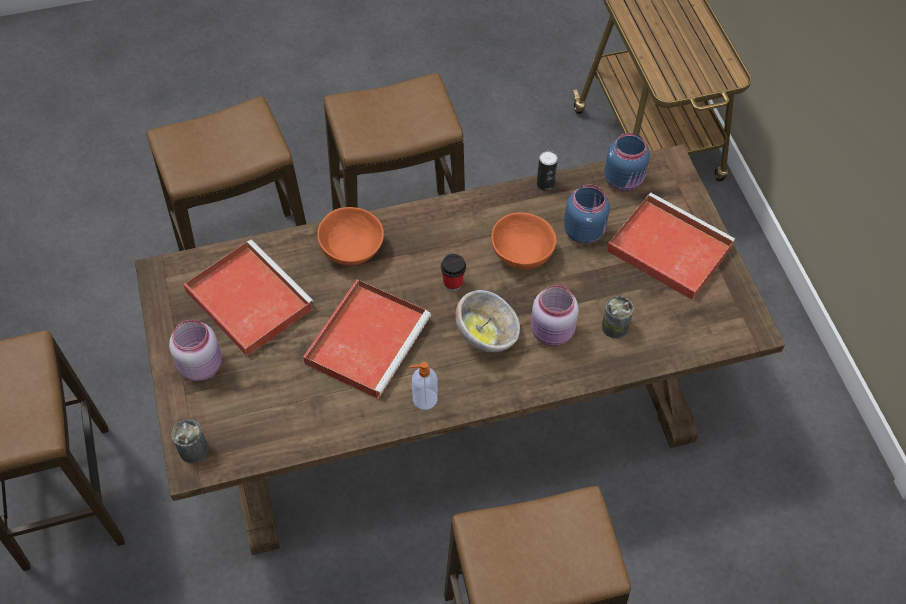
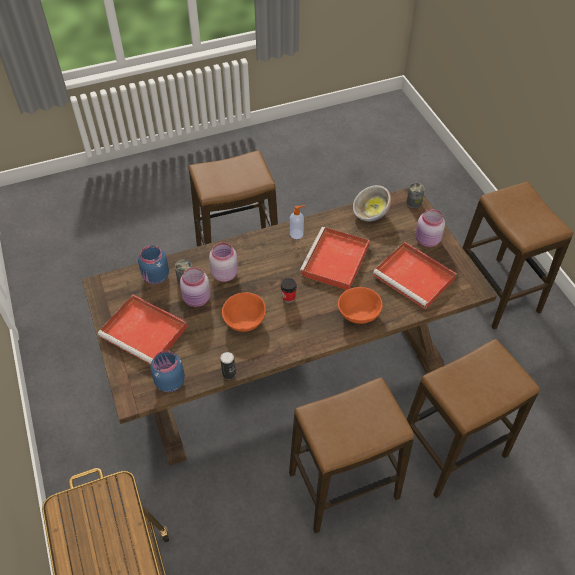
camera: 175 degrees right, 5 degrees down
bowl [455,290,520,352] -> bowl moved to [353,185,391,221]
blue jar [564,185,610,244] -> blue jar moved to [138,245,169,284]
none -> pink jar [180,267,211,307]

